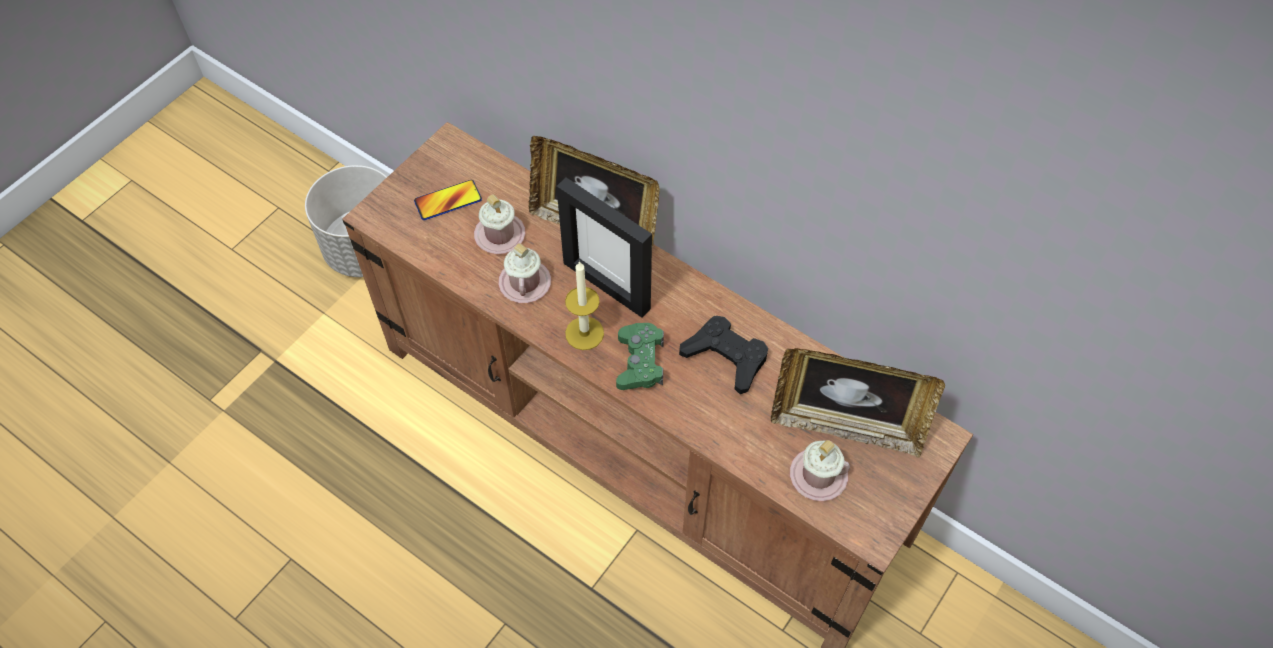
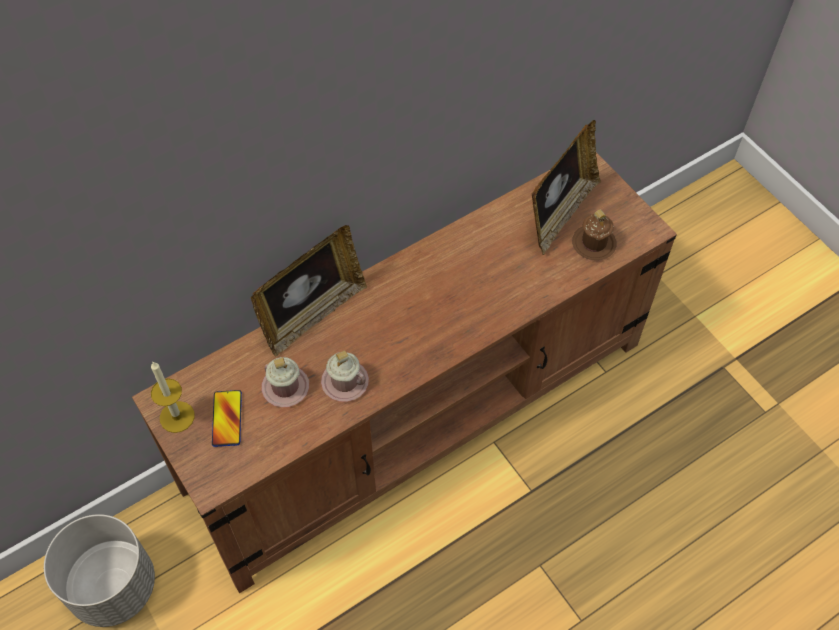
camera: 70 degrees left, 0 degrees up
picture frame [556,177,652,318] -> none
candle [565,261,604,350] -> candle moved to [151,362,195,433]
green game controller [616,323,664,390] -> none
black game controller [679,316,768,394] -> none
pink mug [790,440,850,501] -> brown mug [572,209,616,260]

